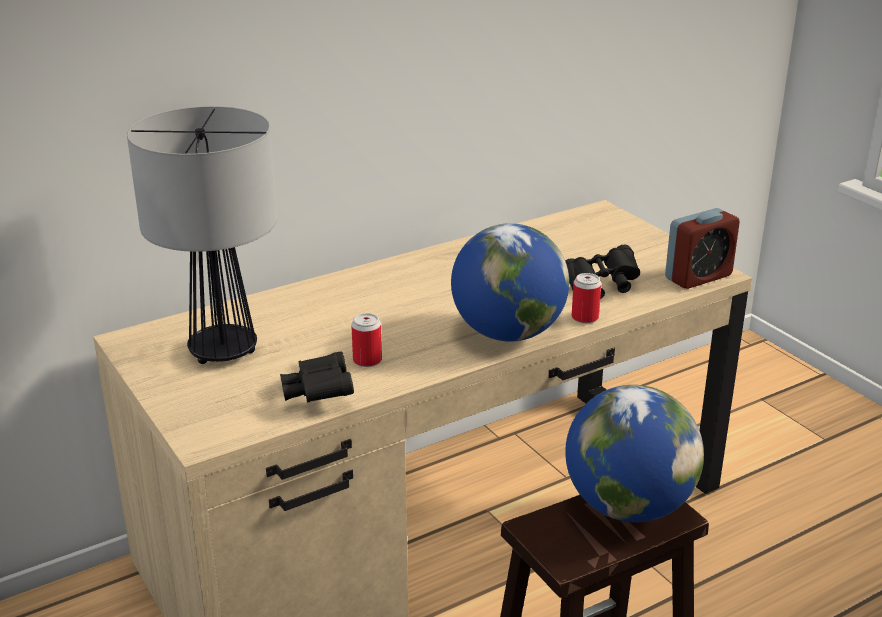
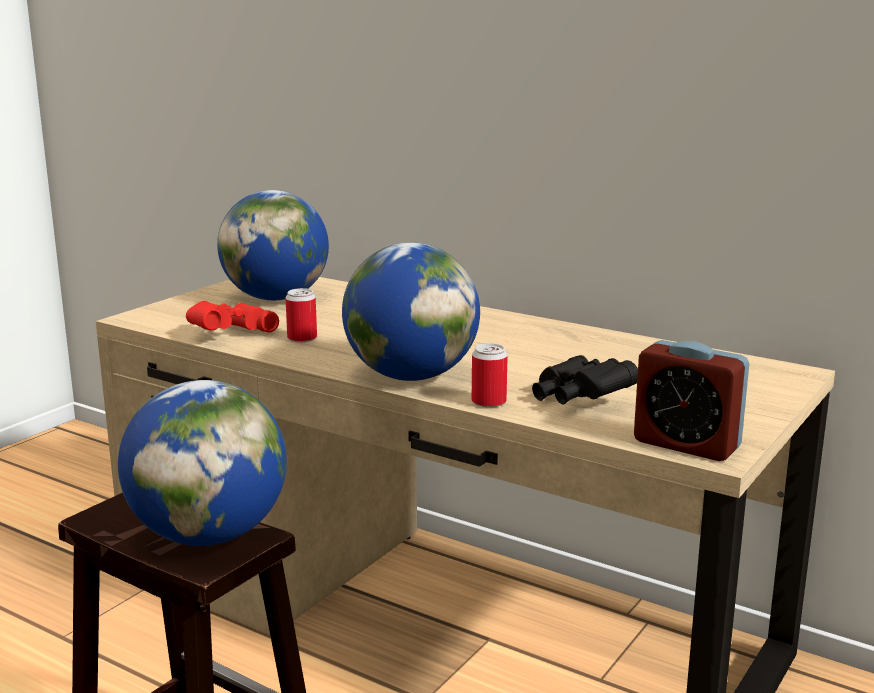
camera: 65 degrees right, 10 degrees down
table lamp [127,106,277,364] -> globe [217,190,329,301]
black binoculars [280,351,354,402] -> red binoculars [186,301,279,333]

